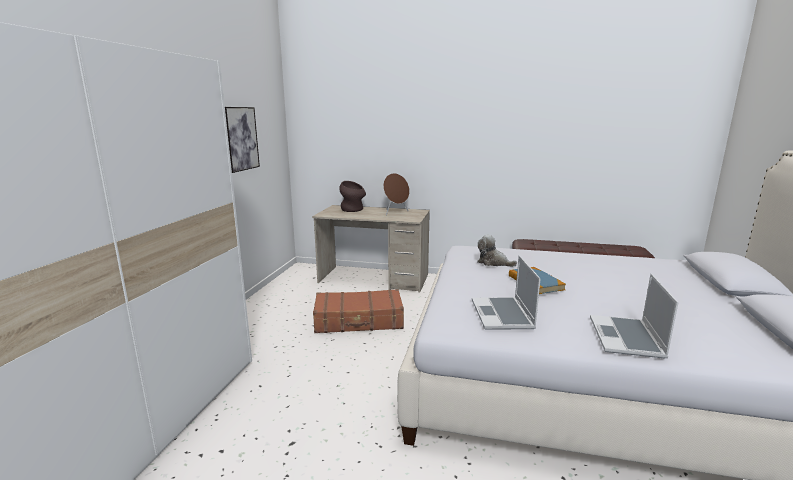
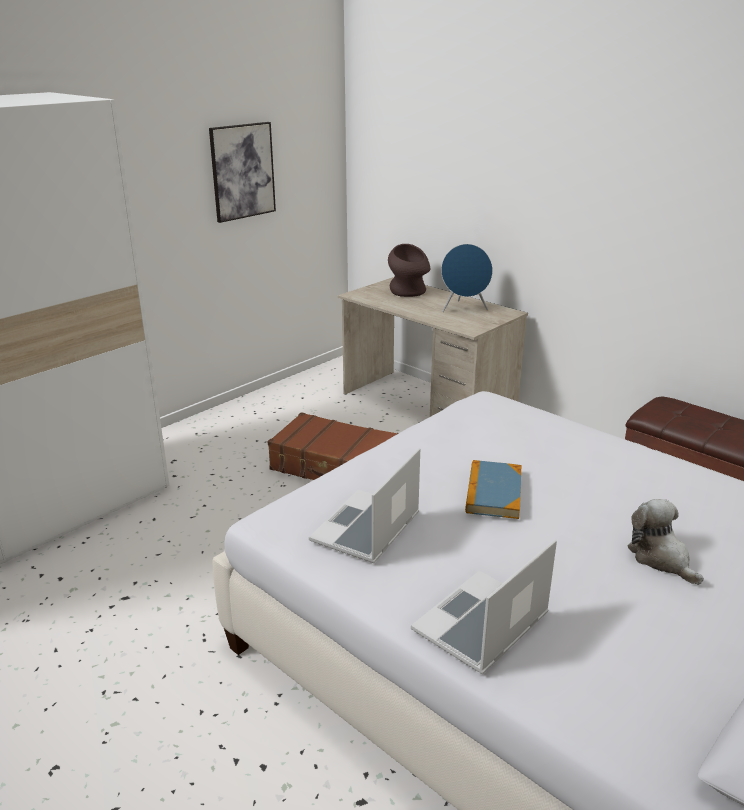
camera: 30 degrees right, 10 degrees up
brown speaker [383,173,410,215] -> blue speaker [441,244,493,312]
plush toy [477,235,517,267] -> plush toy moved to [628,499,704,585]

